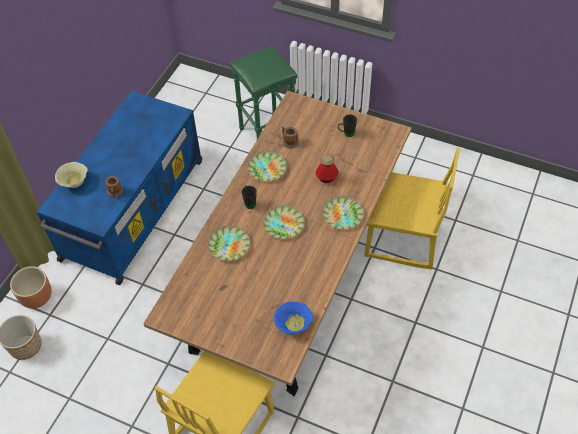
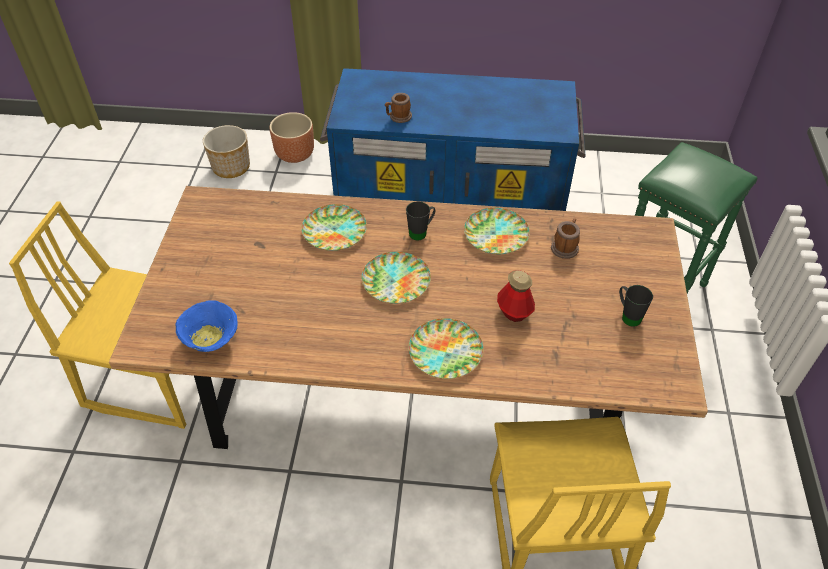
camera: 70 degrees right, 5 degrees down
beige bowl [55,162,88,188] -> none

